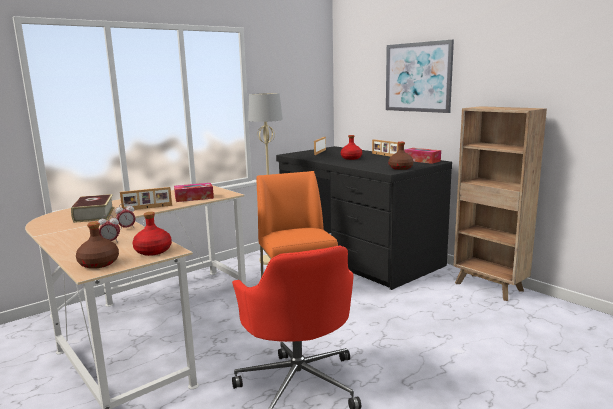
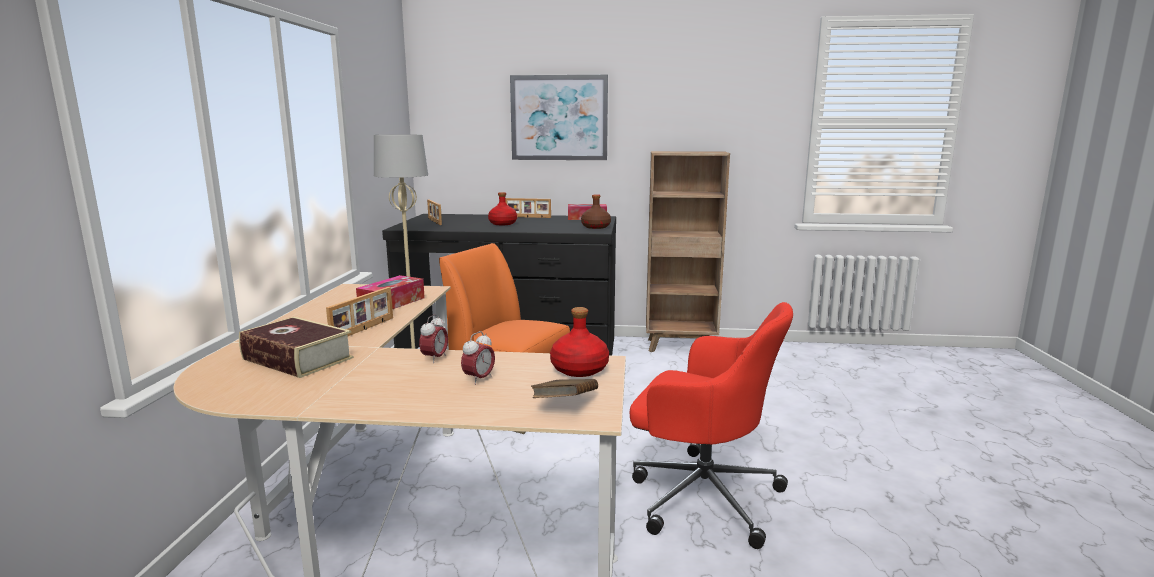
camera: 45 degrees left, 0 degrees up
brown bottle [76,222,119,269] -> brown book [531,379,598,398]

